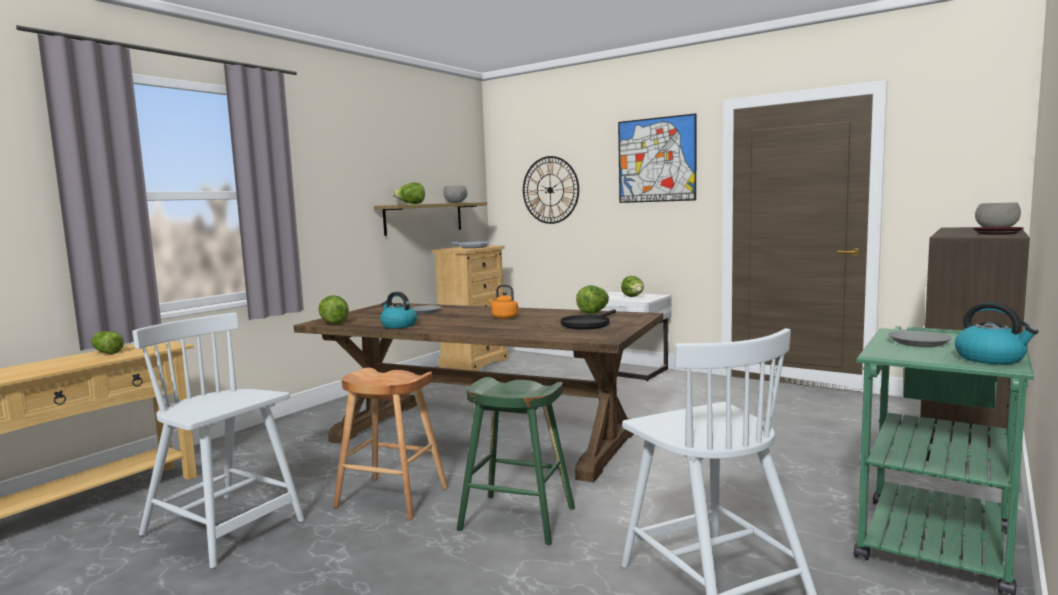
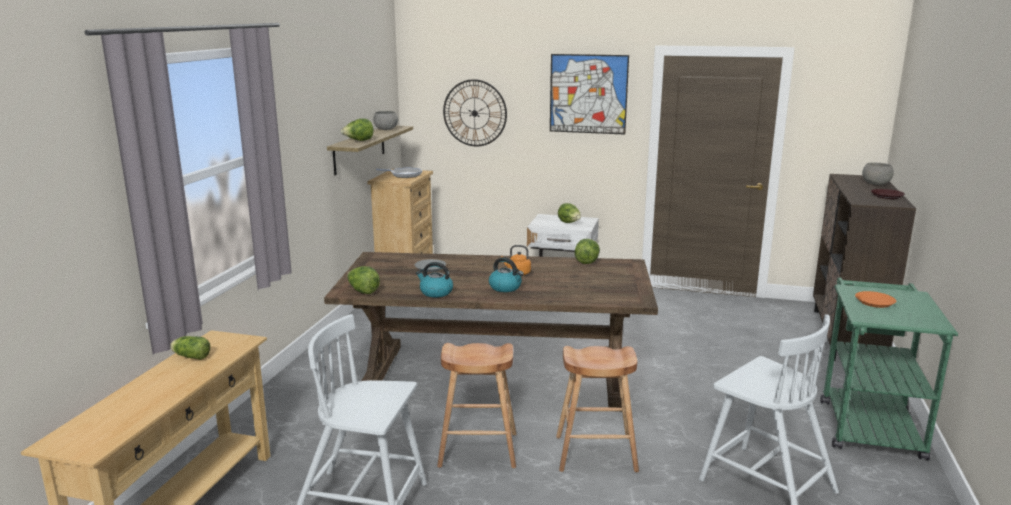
camera: 20 degrees left, 10 degrees up
green stool [457,377,575,545] -> brown stool [556,346,639,473]
black frying pan [561,309,616,330] -> none
grey plate [888,330,952,347] -> orange plate [855,291,896,308]
kettle [955,302,1039,364] -> kettle moved to [489,257,524,292]

